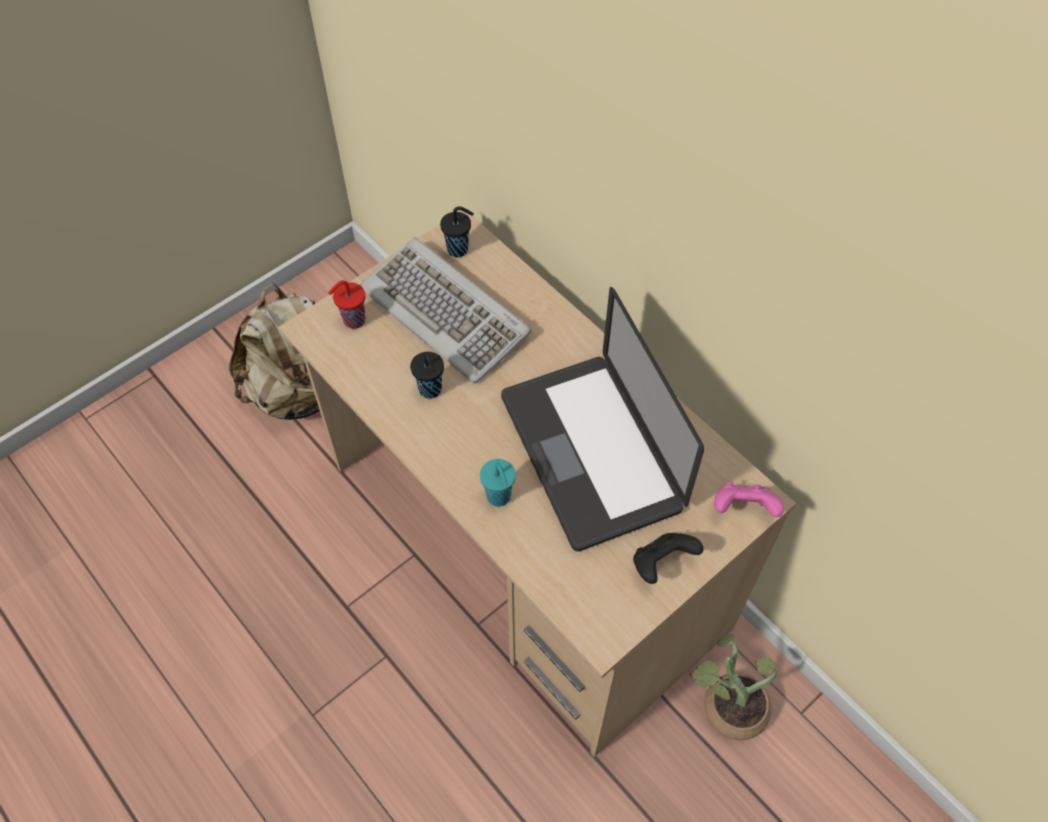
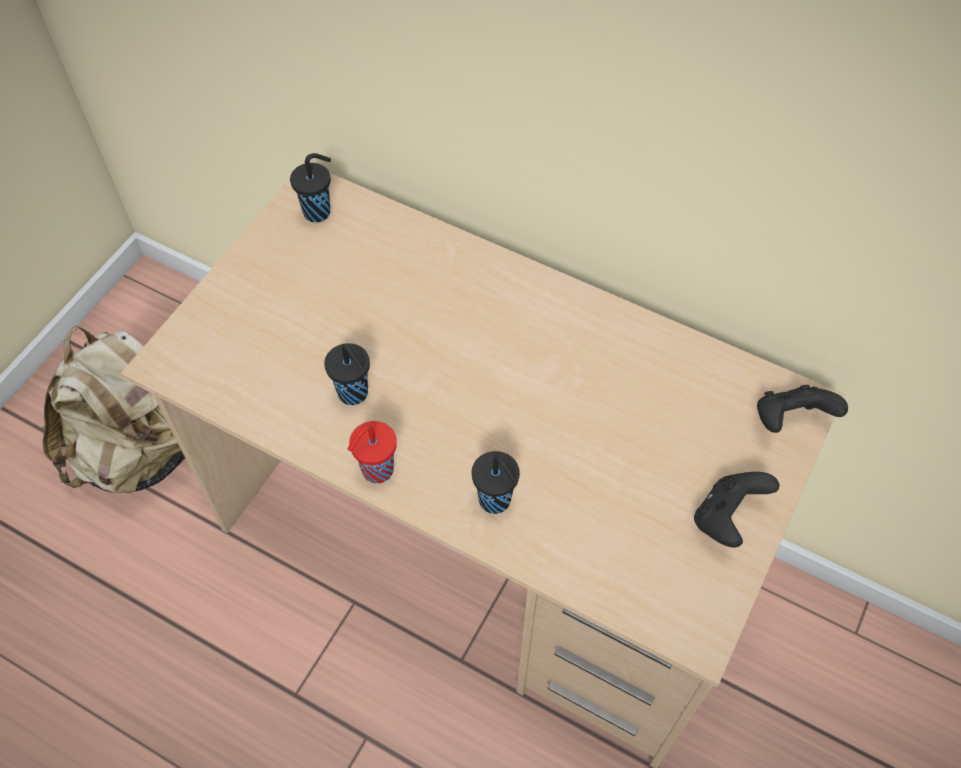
camera: 20 degrees left, 0 degrees up
red cup [328,280,365,329] -> red cup moved to [348,421,397,483]
keyboard [360,238,532,384] -> none
turquoise cup [480,459,516,507] -> black cup [472,451,520,514]
laptop [501,287,704,551] -> none
potted plant [689,634,777,740] -> none
pink game controller [714,481,784,517] -> black game controller [757,385,848,433]

